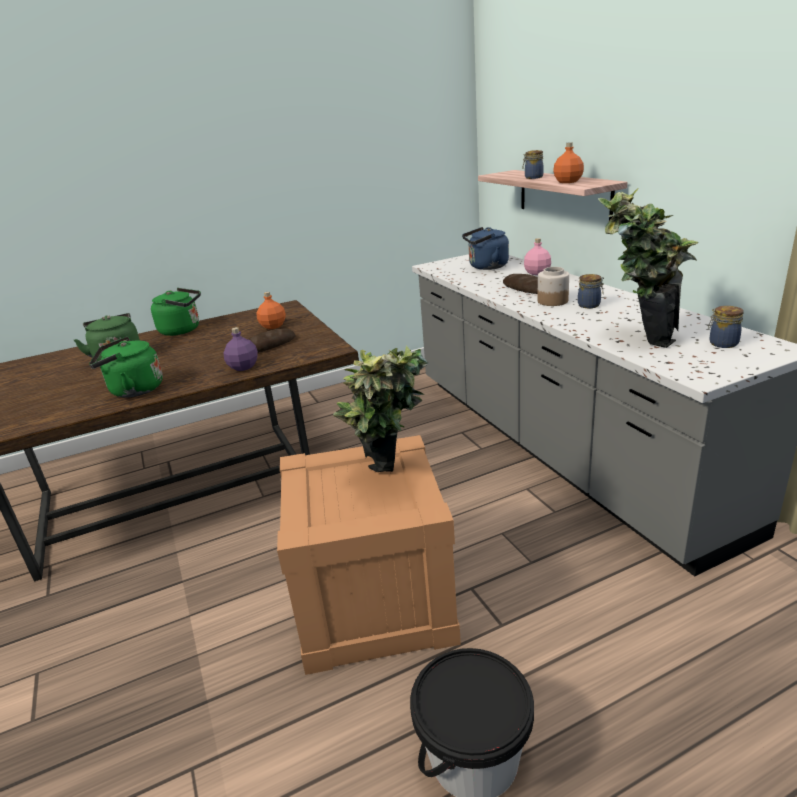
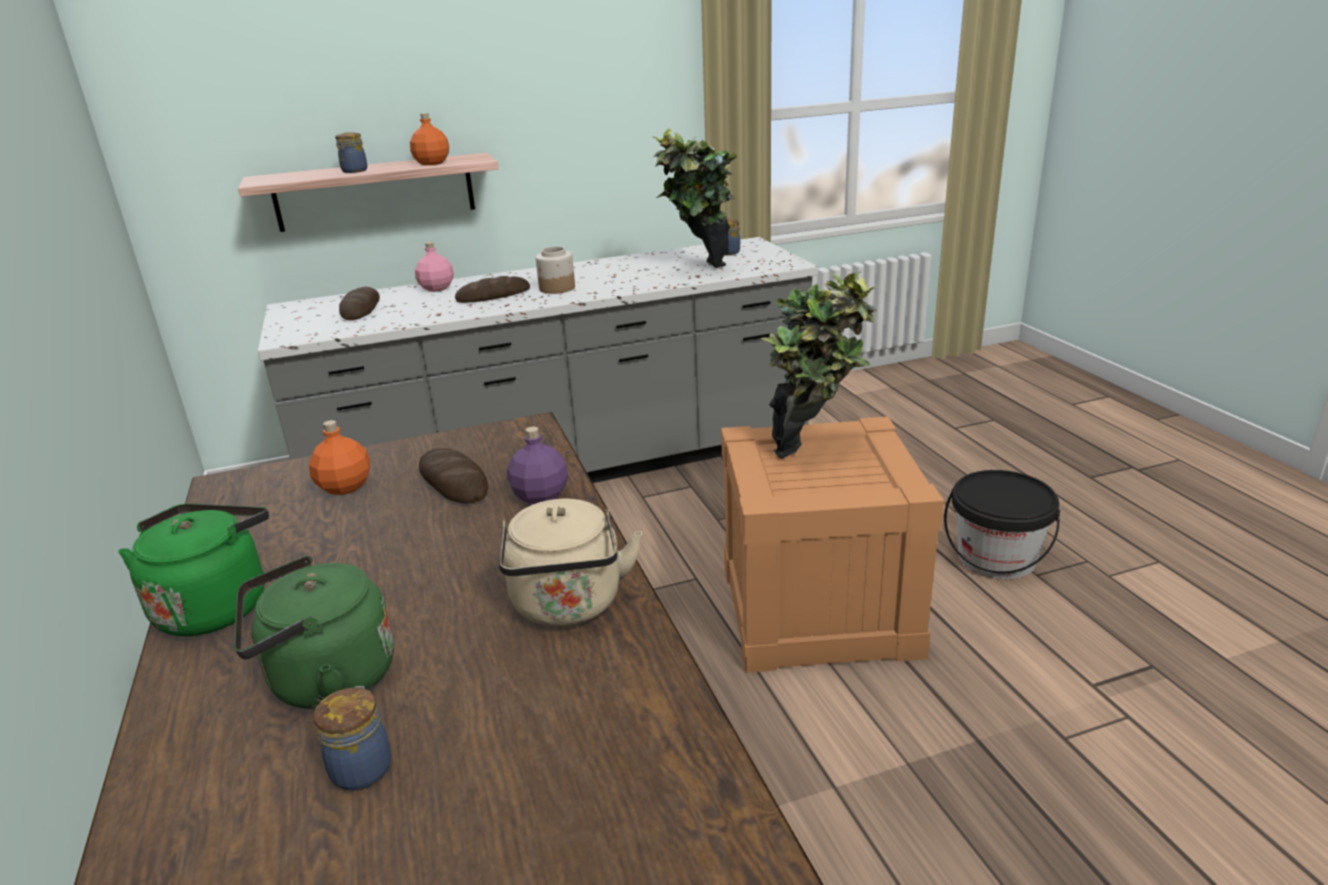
camera: 85 degrees left, 0 degrees up
green kettle [89,337,163,398] -> beige kettle [499,499,642,627]
blue kettle [462,227,509,270] -> bread [339,287,380,320]
jar [578,274,604,308] -> jar moved to [314,686,392,791]

